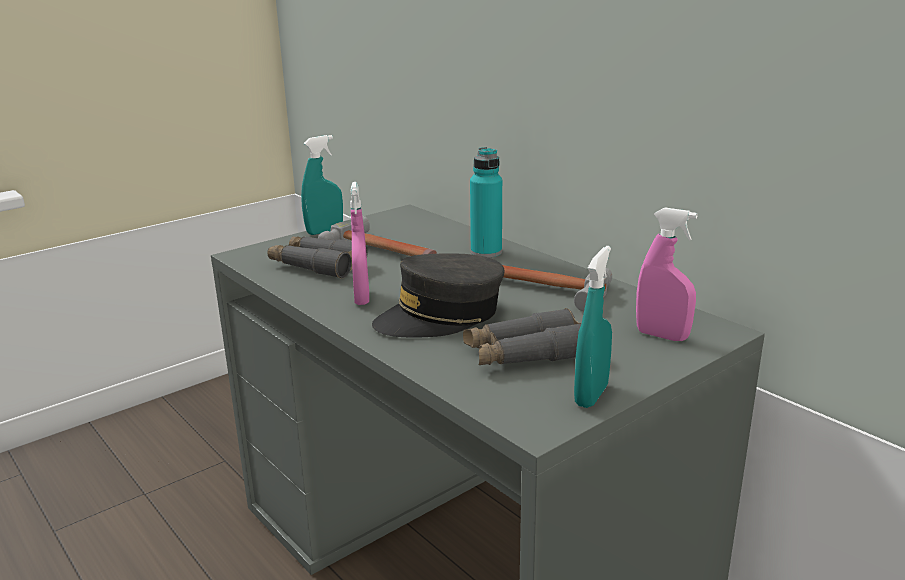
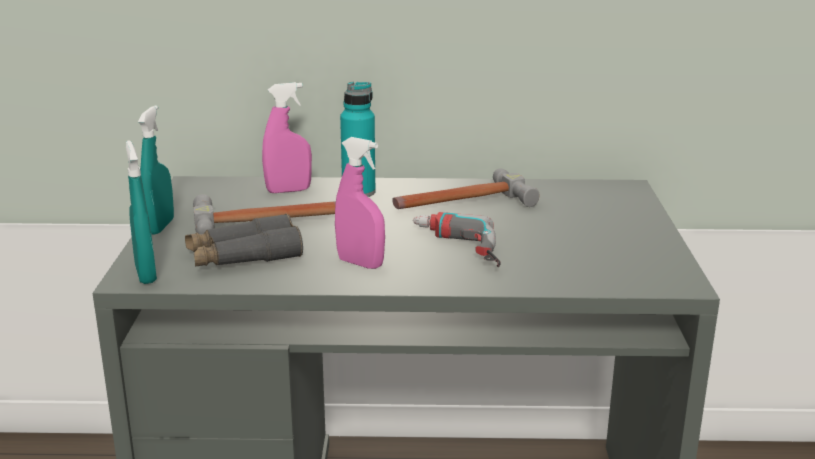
camera: 50 degrees left, 0 degrees up
grey cap [372,253,505,337] -> power drill [413,212,501,267]
grey binoculars [463,308,582,365] -> none
turquoise spray bottle [574,246,612,408] -> turquoise spray bottle moved to [126,140,157,284]
pink spray bottle [636,207,698,341] -> pink spray bottle moved to [262,82,312,193]

